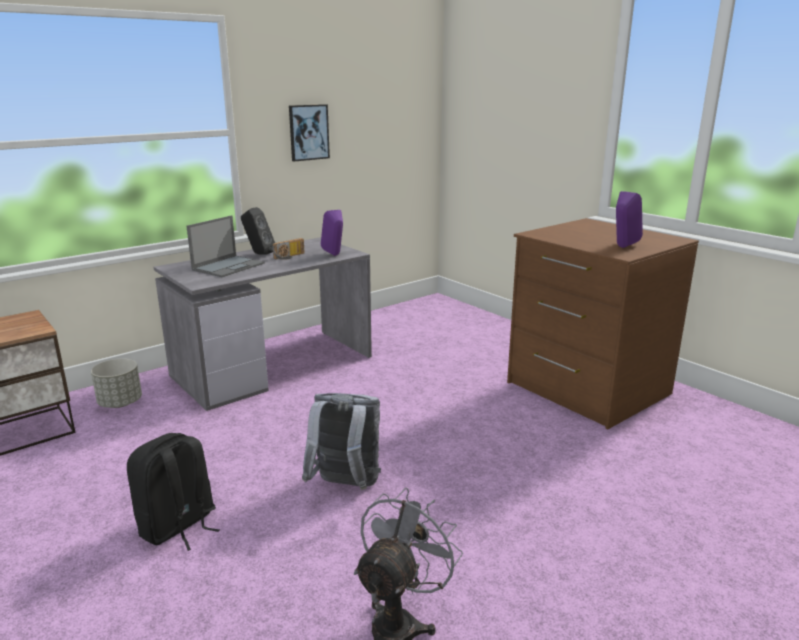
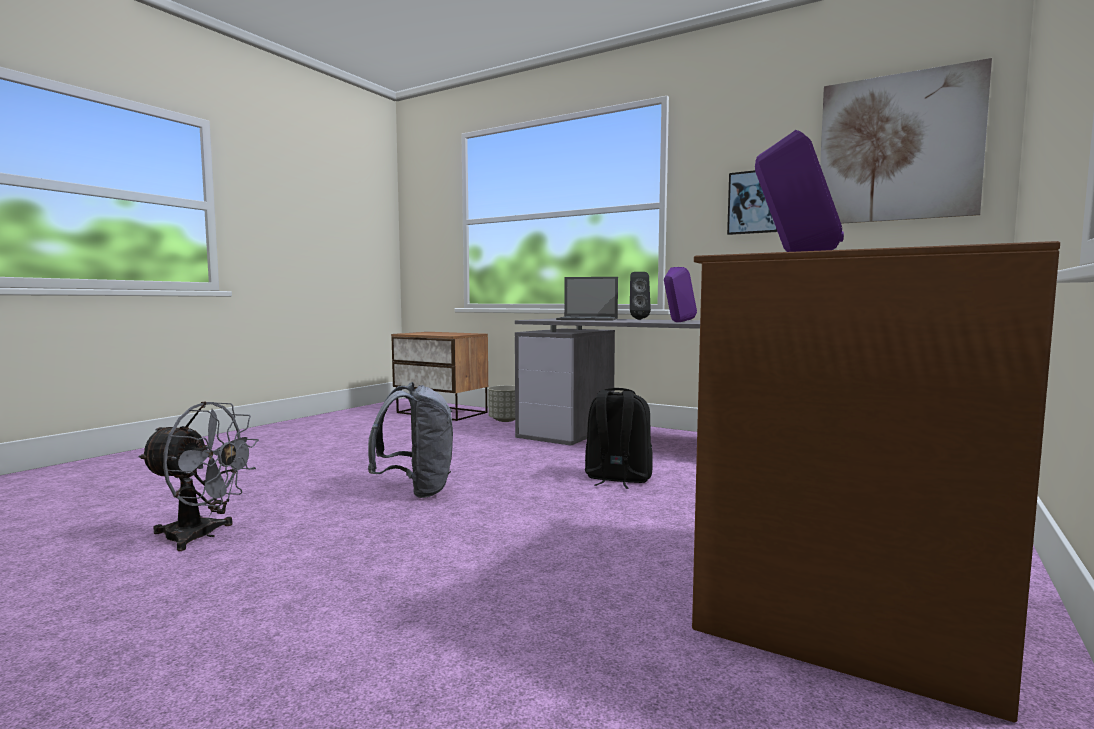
camera: 70 degrees right, 15 degrees down
black backpack [127,433,220,551] -> black backpack moved to [585,388,653,489]
radio [272,238,305,260] -> none
none -> picture [820,58,992,224]

